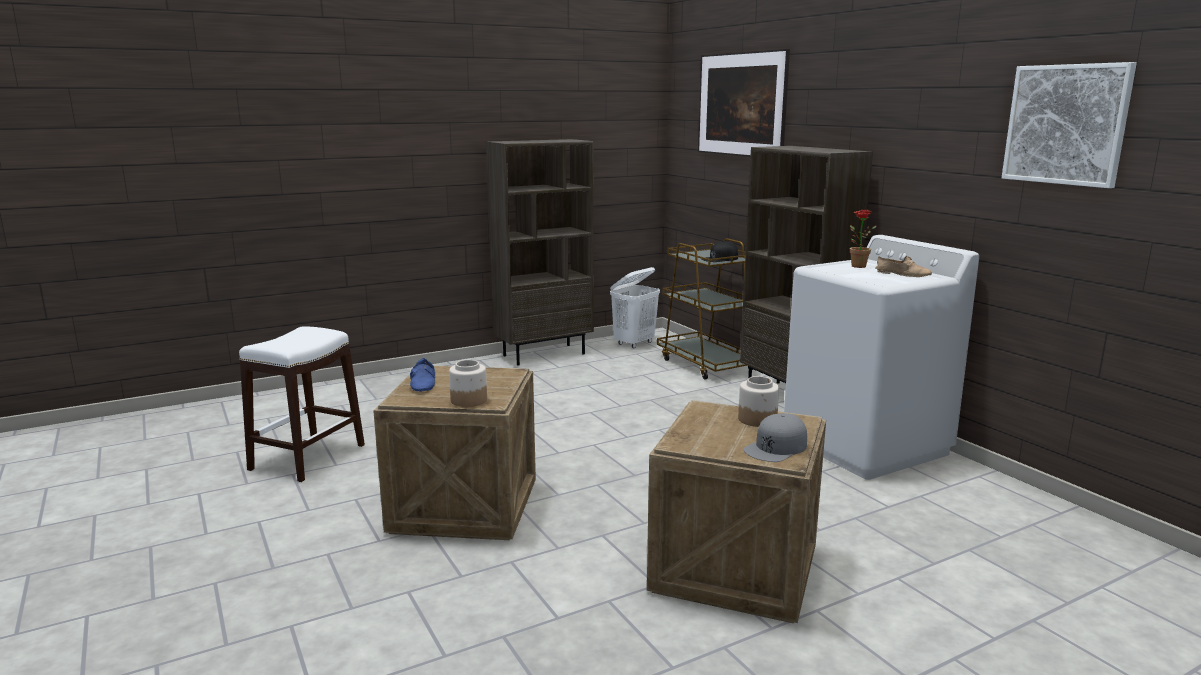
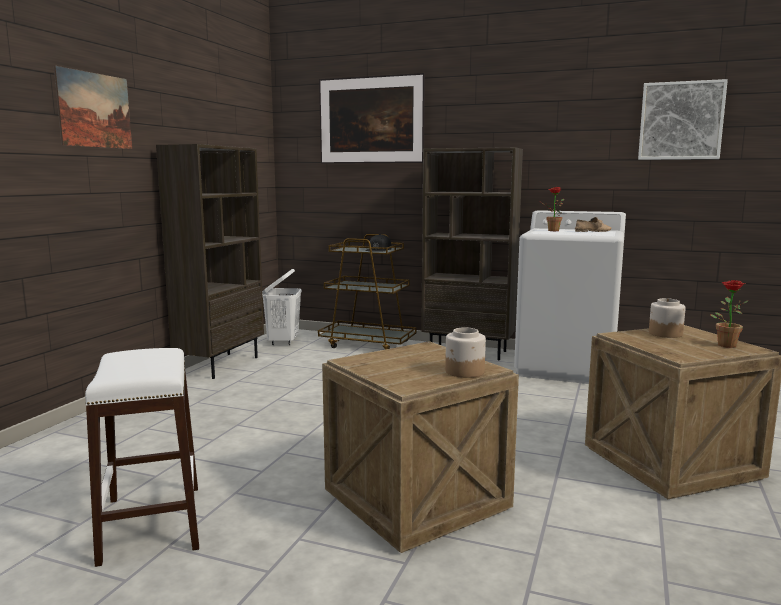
camera: 40 degrees left, 5 degrees down
blue shoe [410,358,435,392] -> none
grey cap [743,413,807,462] -> potted plant [711,280,749,348]
none -> picture [54,66,132,149]

